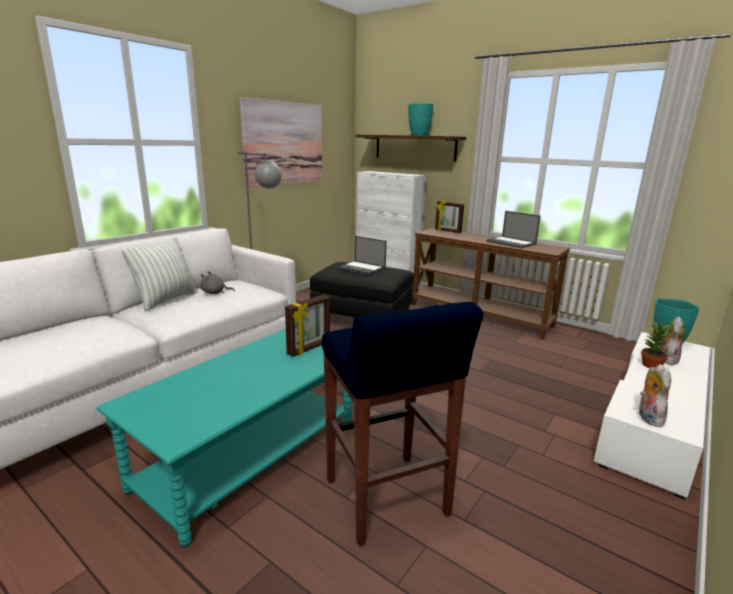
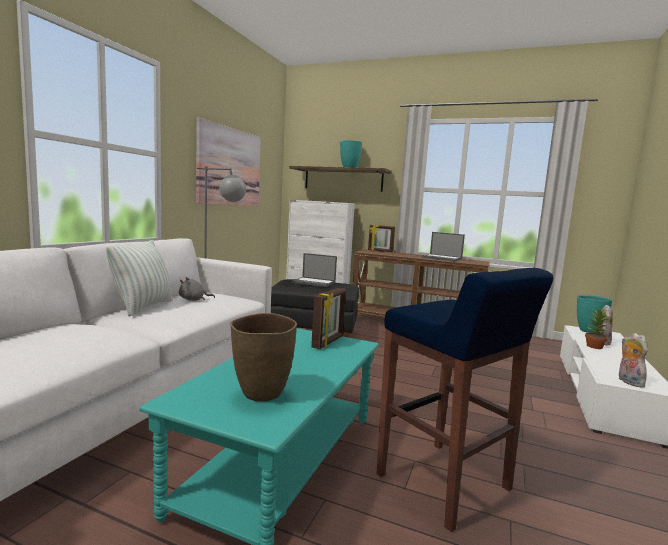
camera: 15 degrees left, 10 degrees down
none -> brown vase [230,313,297,402]

